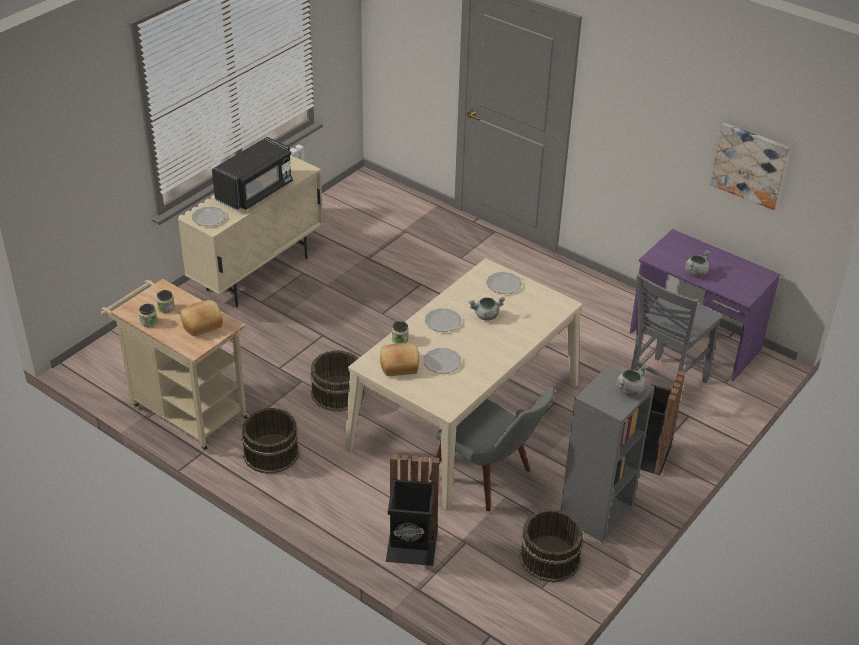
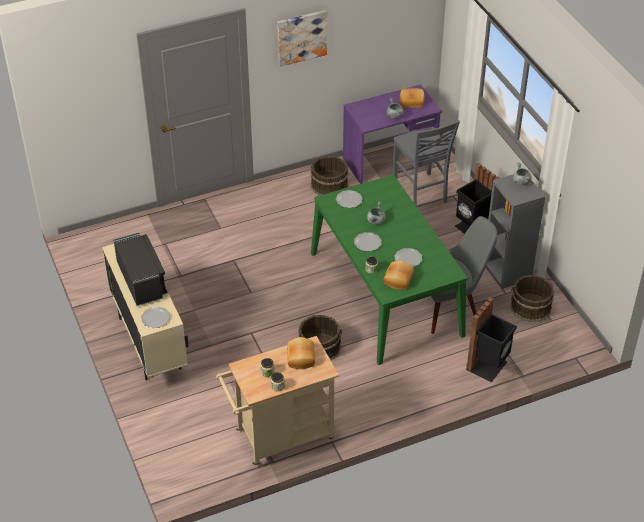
camera: 60 degrees left, 5 degrees up
brown bucket [241,408,299,474] -> brown bucket moved to [311,156,348,196]
beige dining table [345,258,582,510] -> green dining table [311,175,467,365]
picture [710,123,790,210] -> picture moved to [277,10,327,67]
none -> bread [400,88,425,108]

